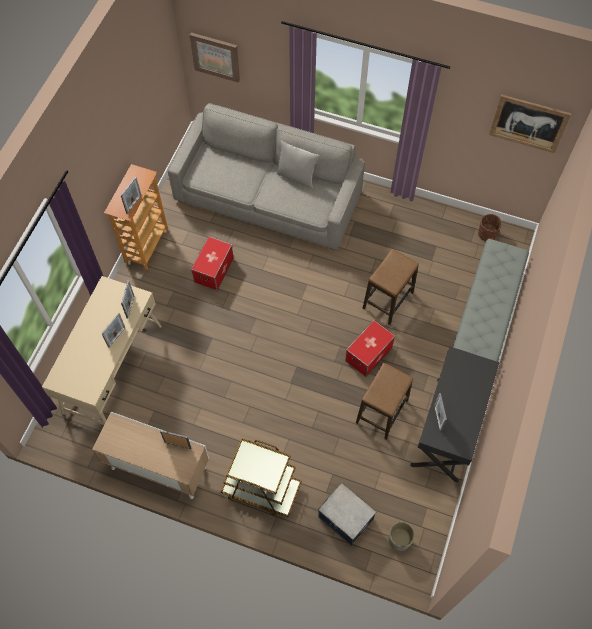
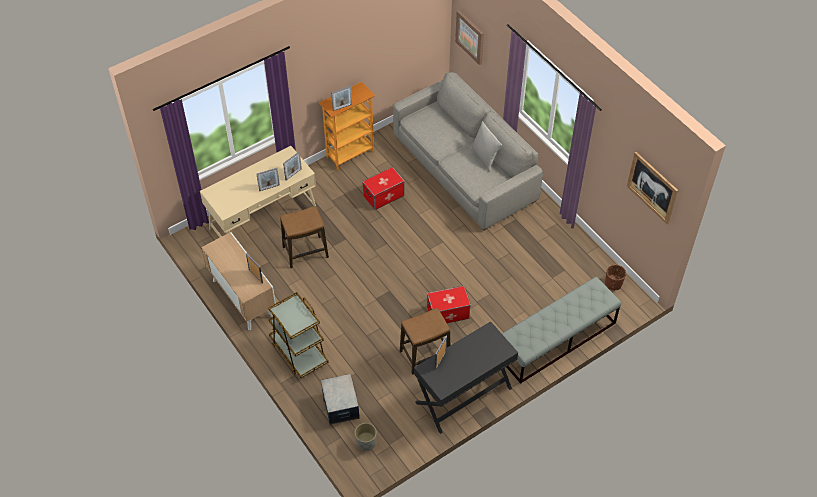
camera: 35 degrees right, 10 degrees down
stool [363,249,419,325] -> stool moved to [280,206,329,268]

